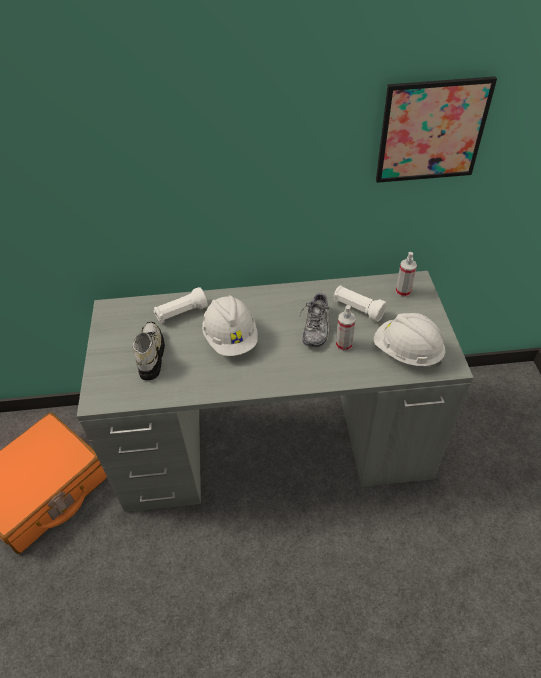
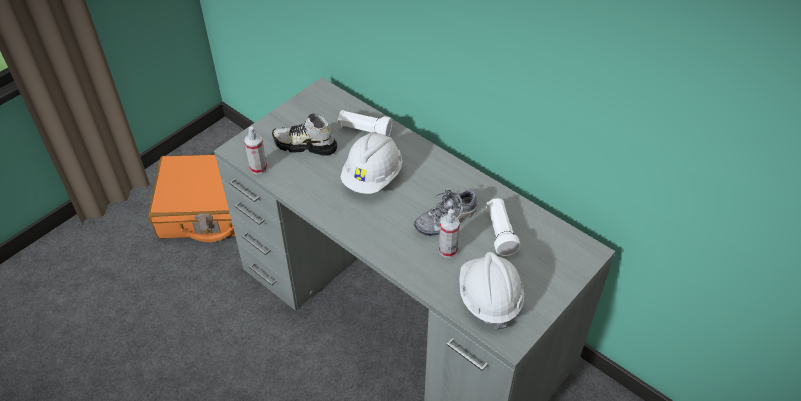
camera: 45 degrees right, 0 degrees up
shoe [132,322,165,380] -> shoe turned 120 degrees counterclockwise [272,113,337,156]
picture [376,76,497,183] -> none
spray bottle [396,252,417,297] -> spray bottle moved to [244,126,267,174]

